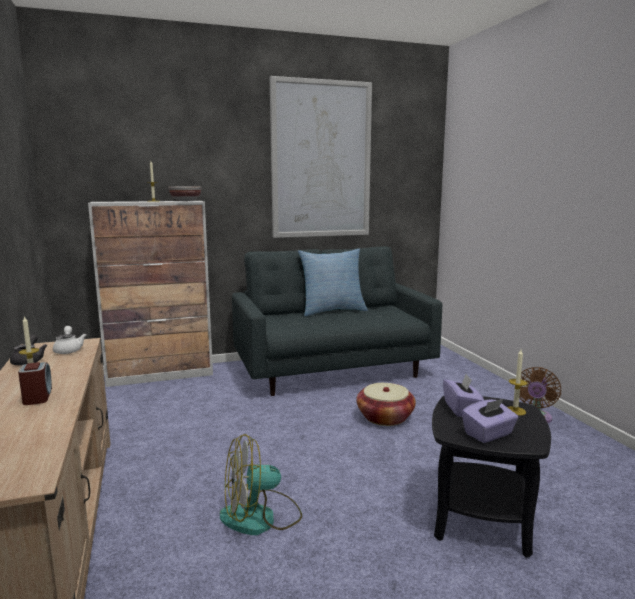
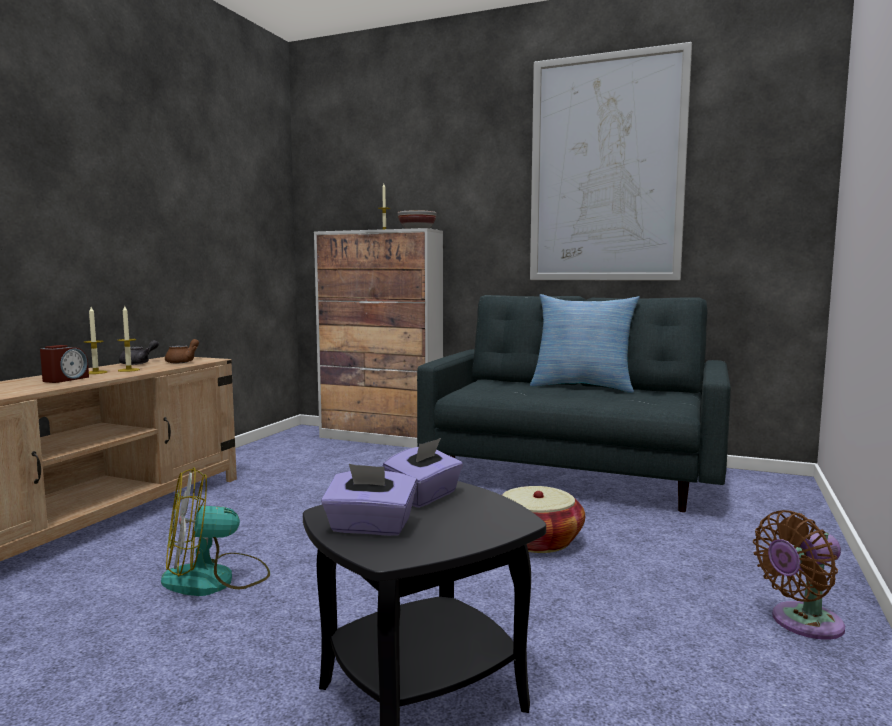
camera: 40 degrees right, 5 degrees down
white teapot [53,326,86,354] -> brown teapot [165,339,199,364]
fan [220,434,302,535] -> fan turned 45 degrees counterclockwise [161,467,270,596]
candle [507,350,527,416] -> candle moved to [117,306,140,372]

